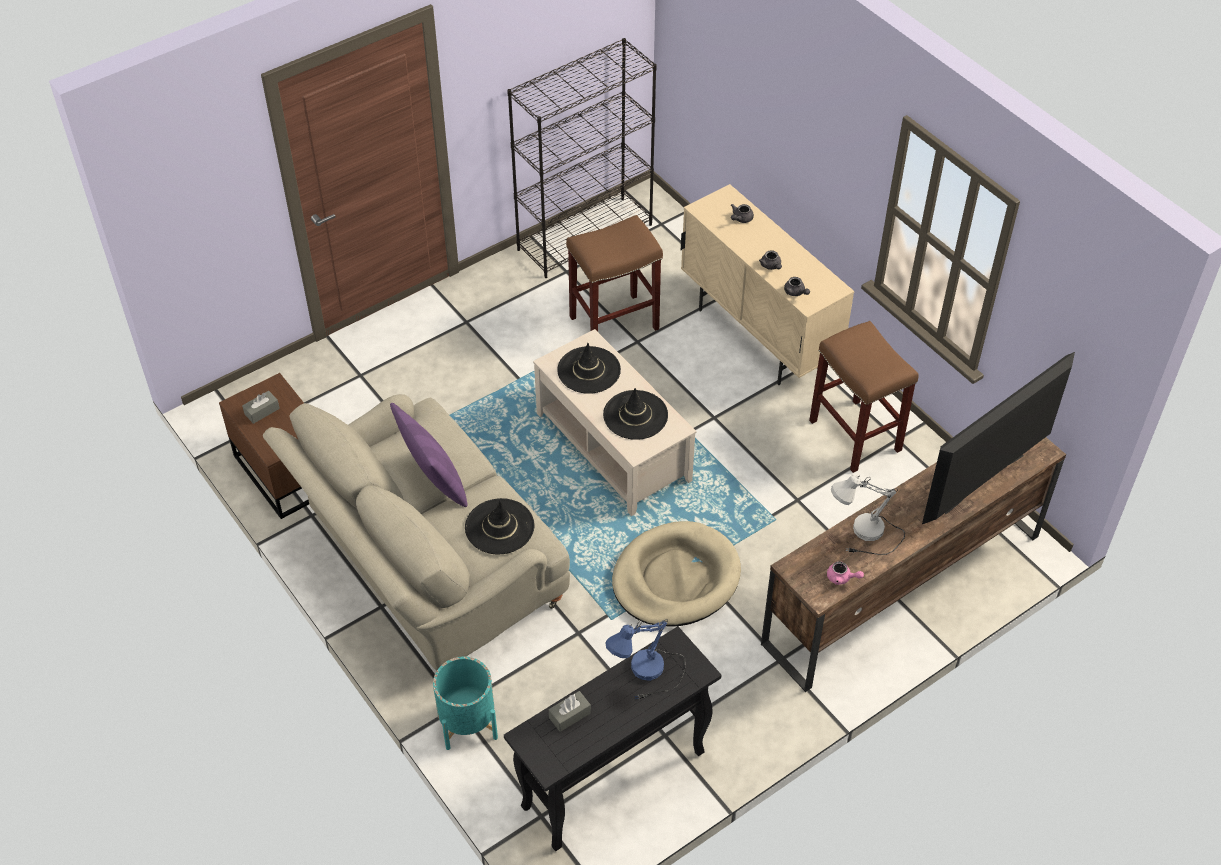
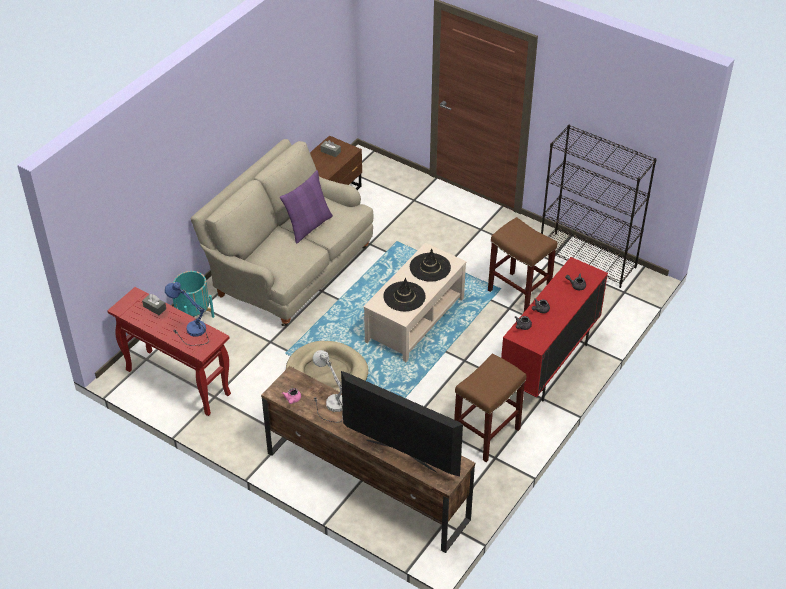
camera: 70 degrees right, 5 degrees down
black hat [465,498,534,554] -> none
black console table [504,626,722,851] -> red console table [107,287,231,416]
beige cabinet [681,184,854,385] -> red cabinet [501,257,608,402]

